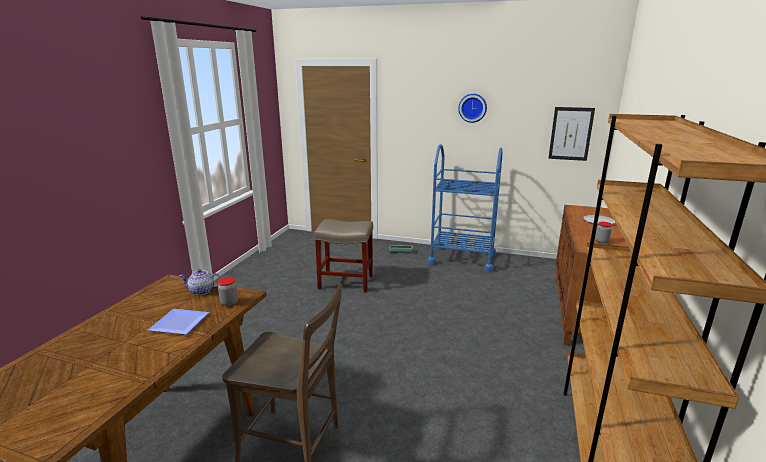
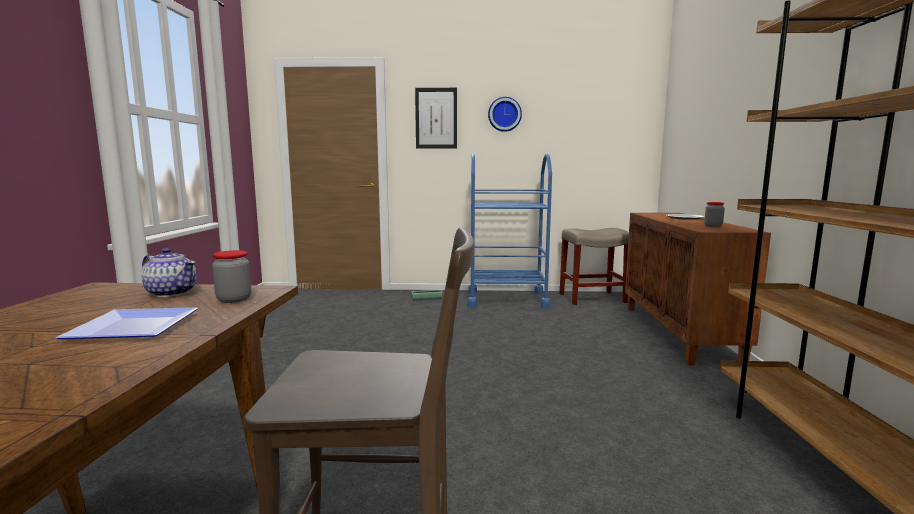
camera: 15 degrees left, 10 degrees down
teapot [179,269,222,295] -> teapot turned 135 degrees counterclockwise [141,248,197,297]
beige stool [314,219,373,293] -> beige stool moved to [559,228,629,305]
picture [548,107,595,161] -> picture moved to [415,88,457,149]

